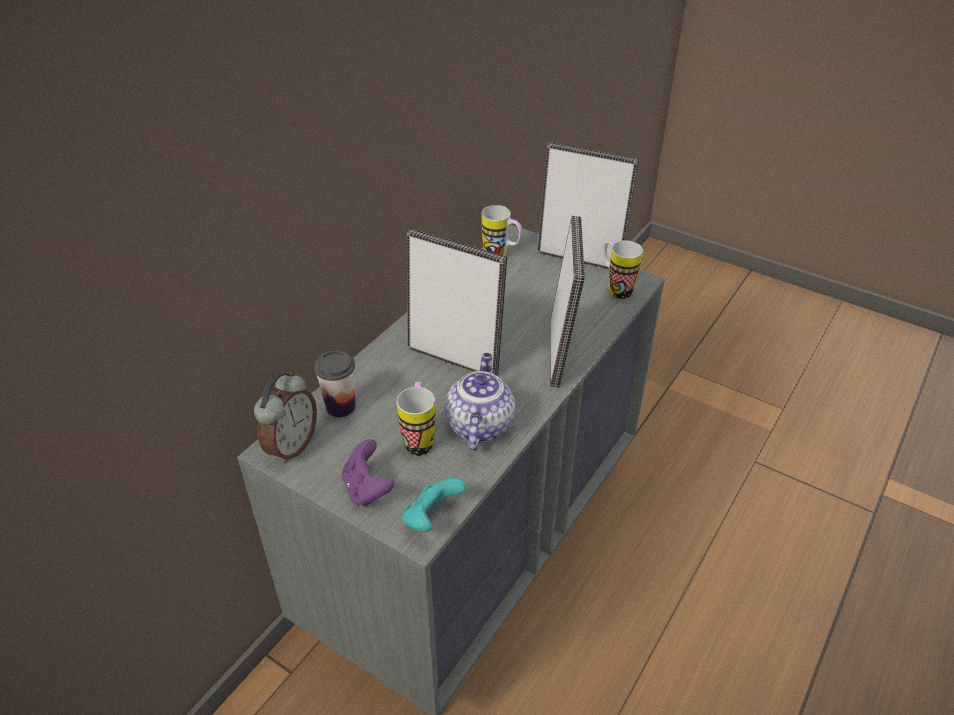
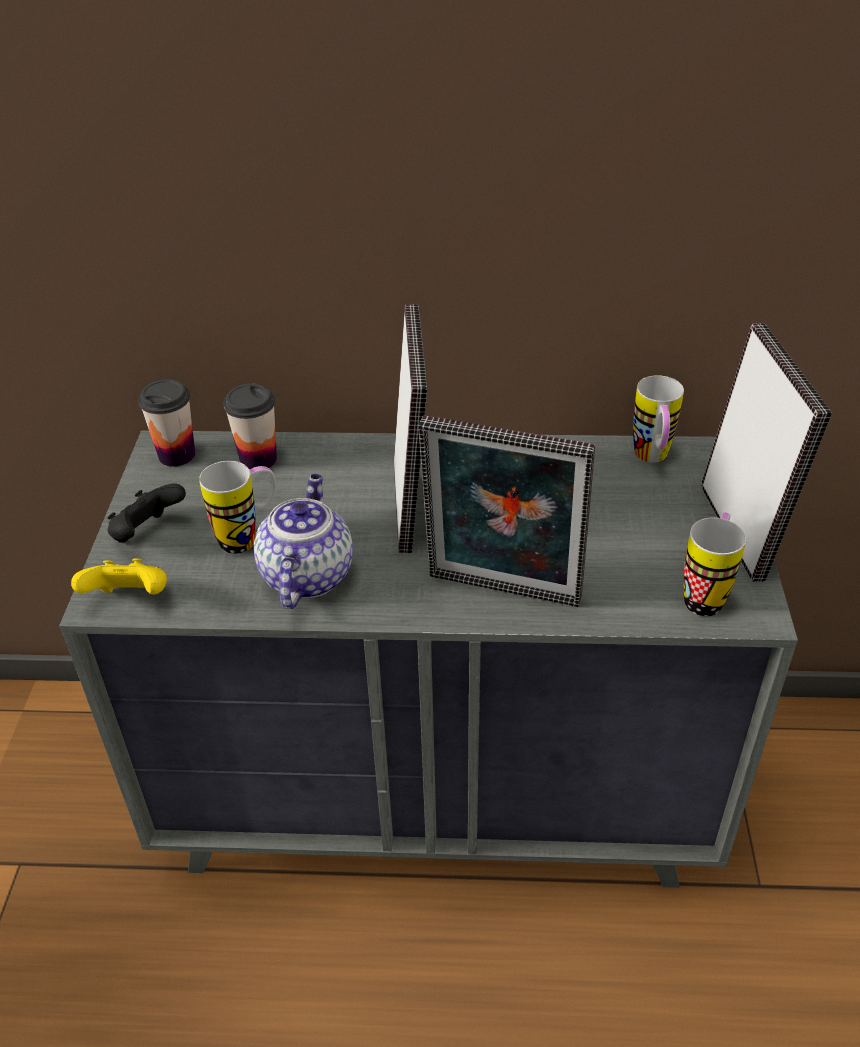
camera: 60 degrees right, 0 degrees up
alarm clock [254,372,317,464] -> cup [138,379,195,467]
purple game controller [342,439,395,507] -> black game controller [107,483,186,543]
turquoise game controller [402,478,466,532] -> yellow game controller [71,558,167,594]
teapot [445,353,515,451] -> teapot turned 60 degrees counterclockwise [254,474,353,609]
picture frame [550,216,585,388] -> picture frame turned 45 degrees clockwise [418,416,595,607]

